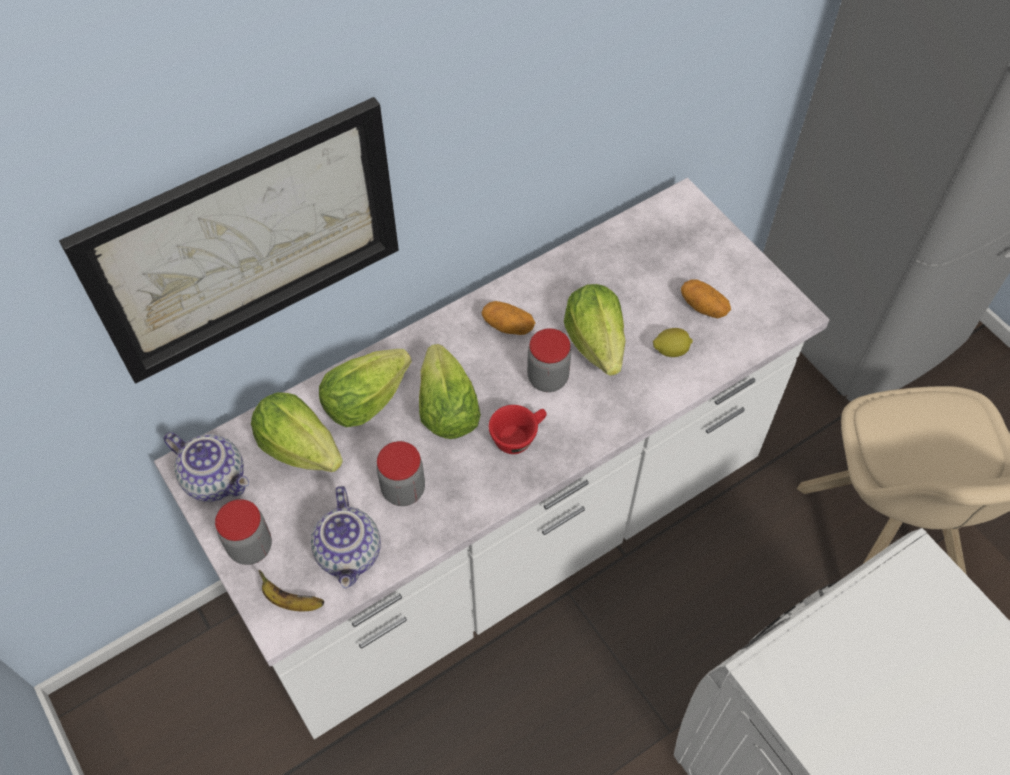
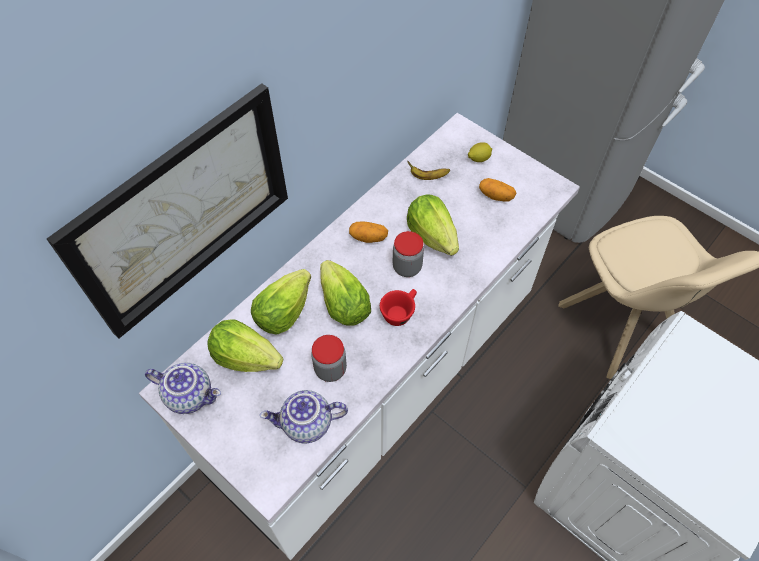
camera: 15 degrees left, 0 degrees up
jar [215,499,272,565] -> none
banana [258,570,324,611] -> banana moved to [408,161,450,180]
teapot [311,486,381,588] -> teapot turned 105 degrees clockwise [260,390,348,443]
lemon [653,328,693,357] -> lemon moved to [468,142,492,162]

